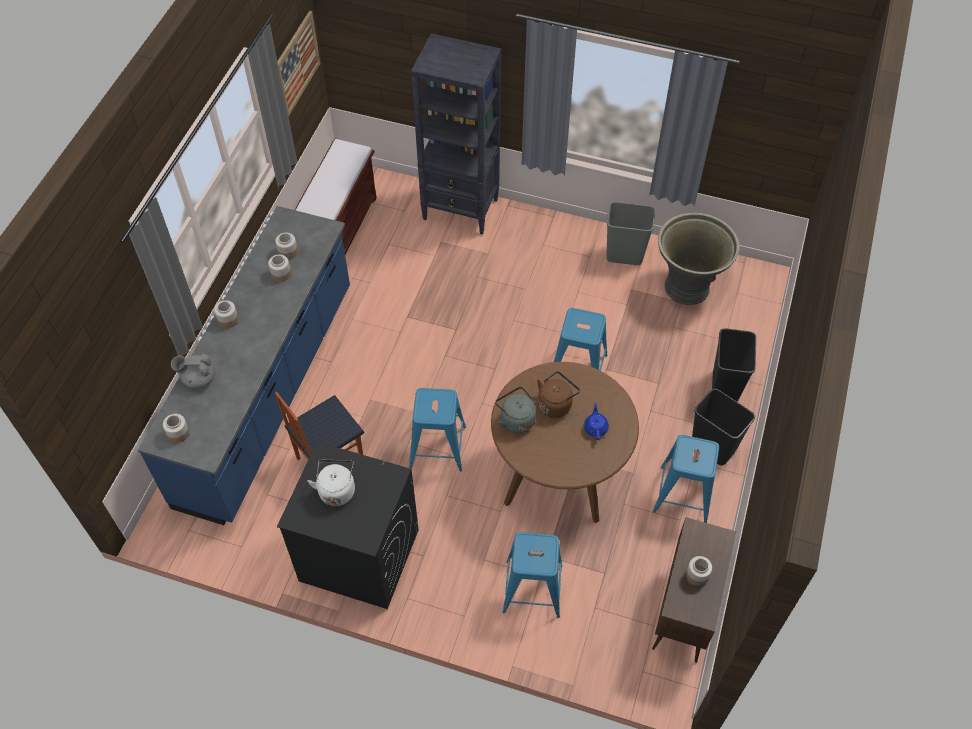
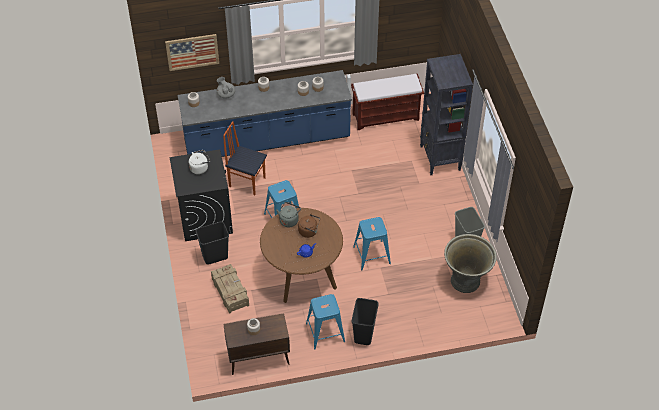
camera: 60 degrees right, 5 degrees down
picture [277,11,320,117] -> picture moved to [165,34,219,71]
blue stool [502,532,562,618] -> crate [211,264,249,314]
black trash can [712,328,756,402] -> black trash can moved to [196,221,229,265]

